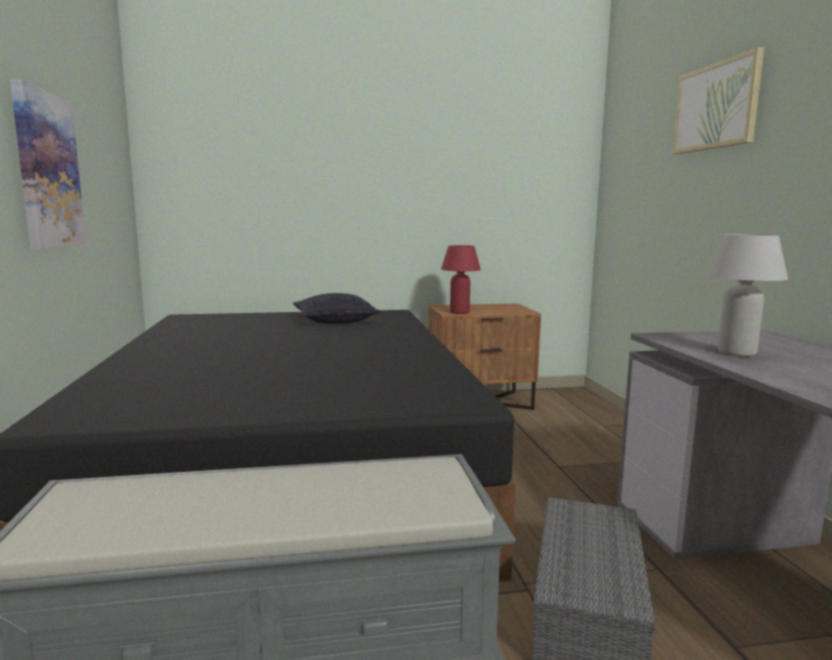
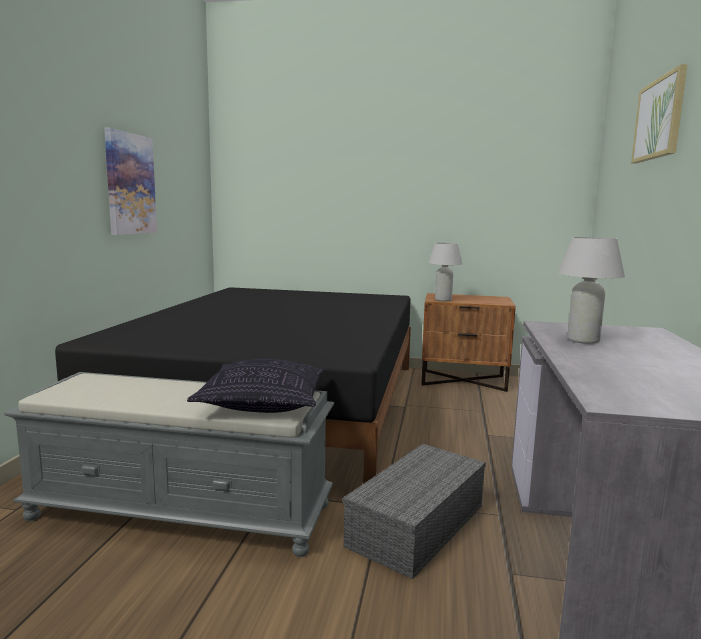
camera: 20 degrees right, 0 degrees up
pillow [293,293,381,324] -> pillow moved to [187,359,326,413]
red table lamp [441,245,481,314] -> white table lamp [428,243,463,301]

